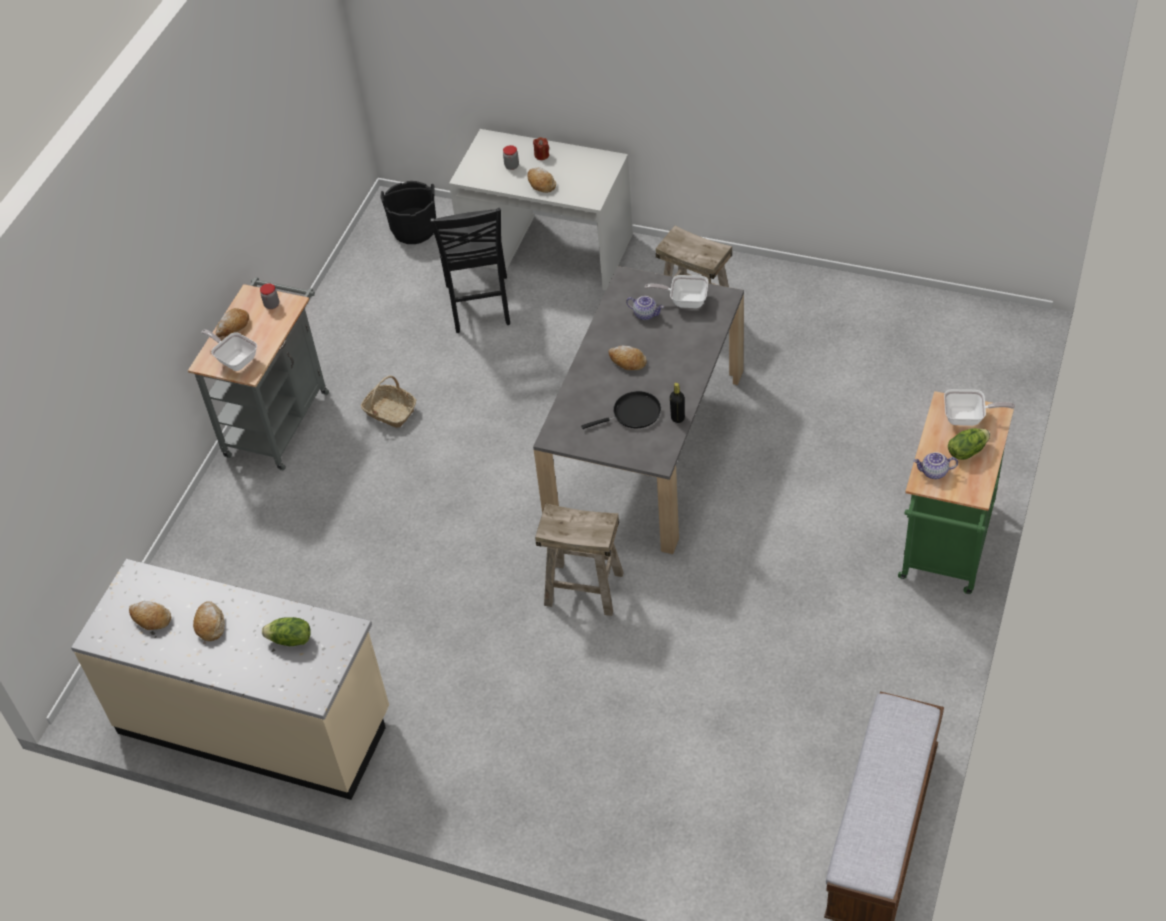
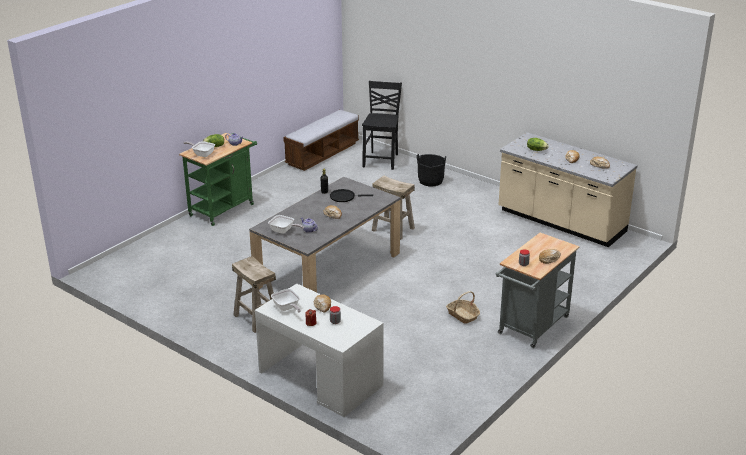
camera: 165 degrees left, 20 degrees down
frying pan [202,329,257,371] -> frying pan moved to [271,289,301,313]
black bucket [380,181,436,244] -> black bucket moved to [416,154,446,187]
black chair [430,208,510,333] -> black chair moved to [362,81,402,170]

